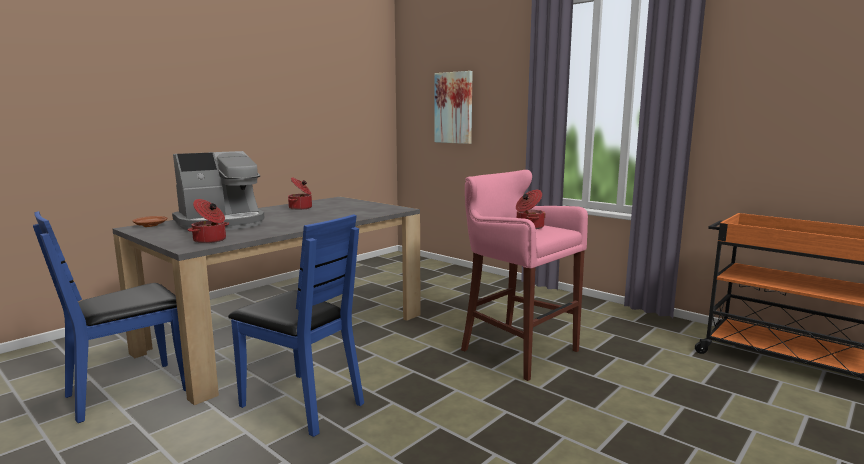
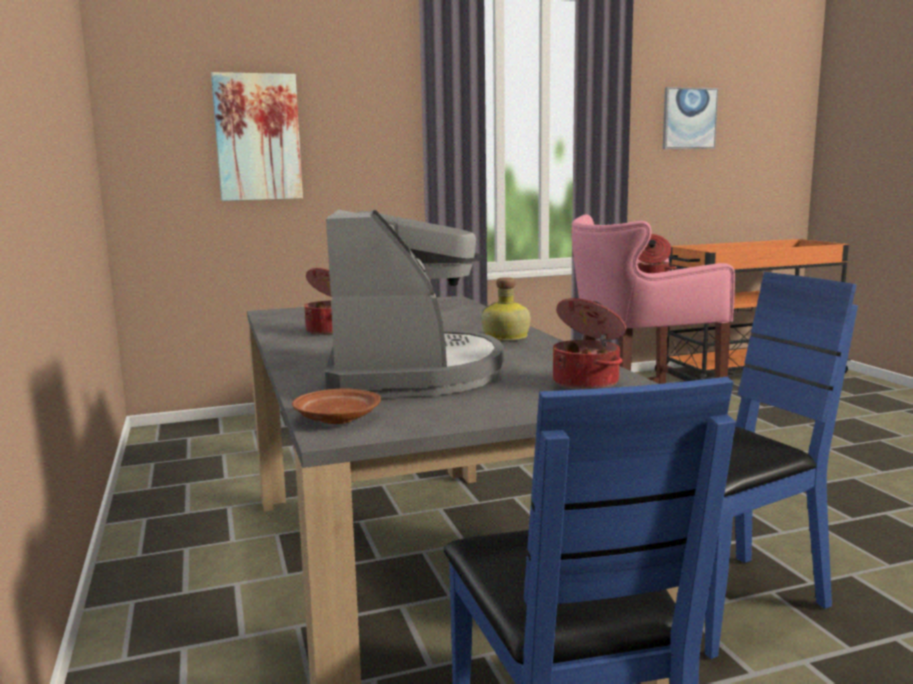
camera: 60 degrees left, 0 degrees up
none -> bottle [481,277,531,341]
none -> picture [663,87,718,149]

